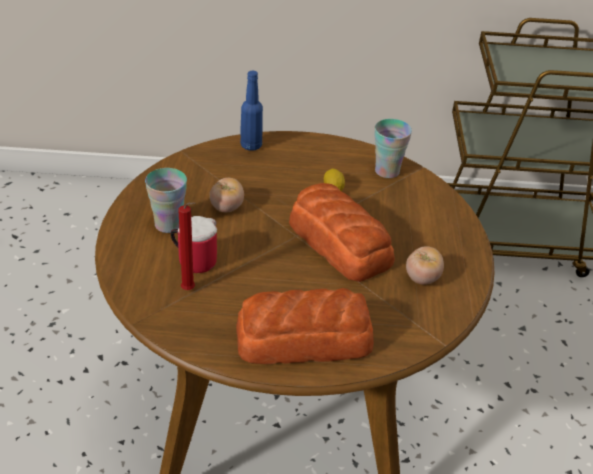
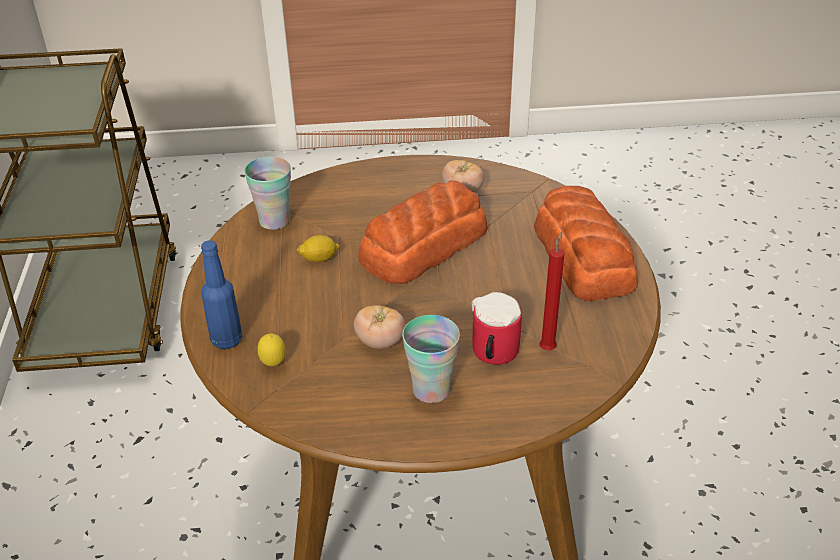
camera: 95 degrees left, 0 degrees up
none -> lemon [257,334,286,366]

